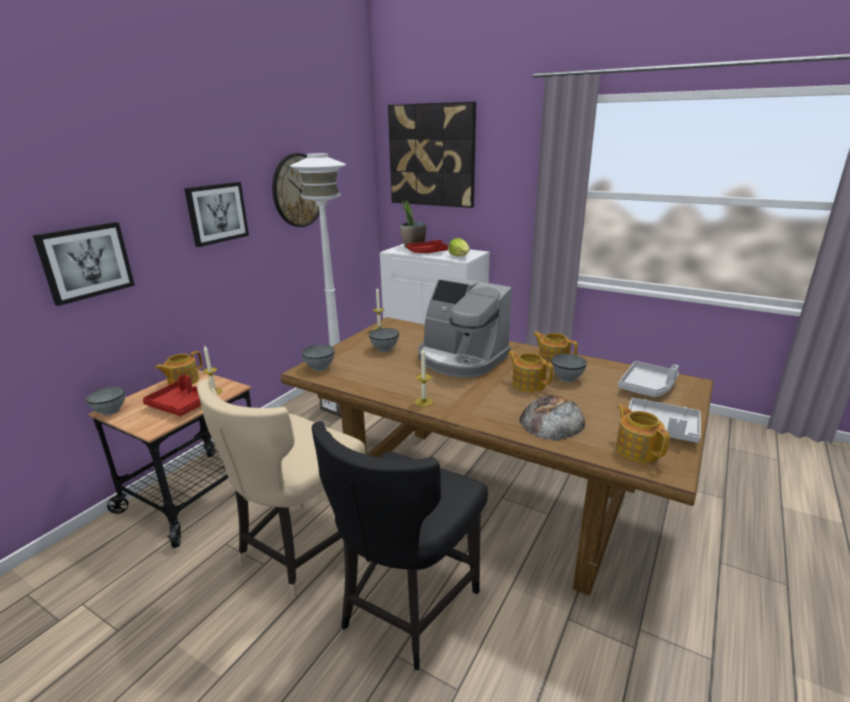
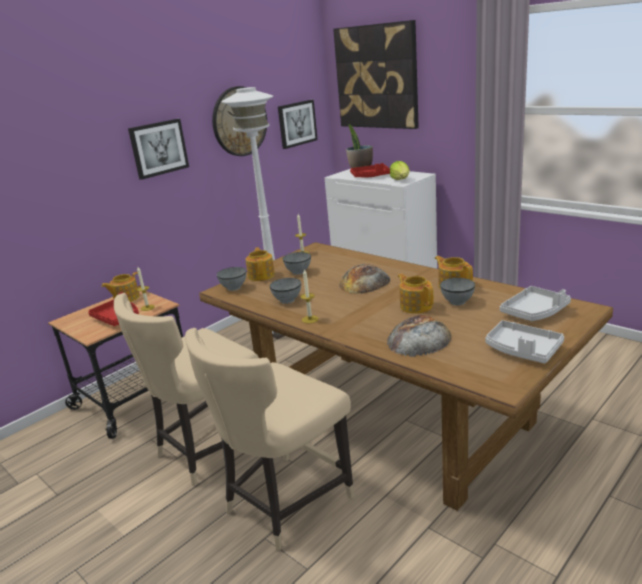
camera: 15 degrees right, 0 degrees up
picture [33,222,135,306] -> picture moved to [278,100,318,149]
grey bowl [86,386,125,415] -> grey bowl moved to [270,278,301,304]
black chair [312,421,488,670] -> beige chair [185,328,354,551]
coffee machine [418,277,512,378] -> bread [339,264,390,294]
teapot [616,404,670,463] -> teapot moved to [246,247,275,281]

